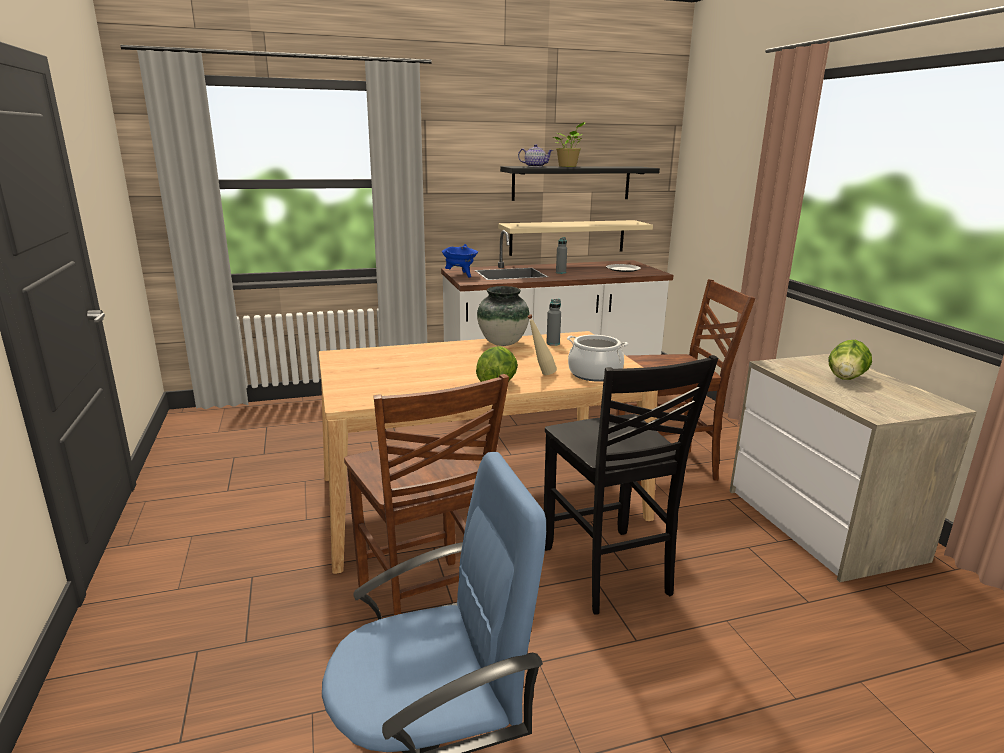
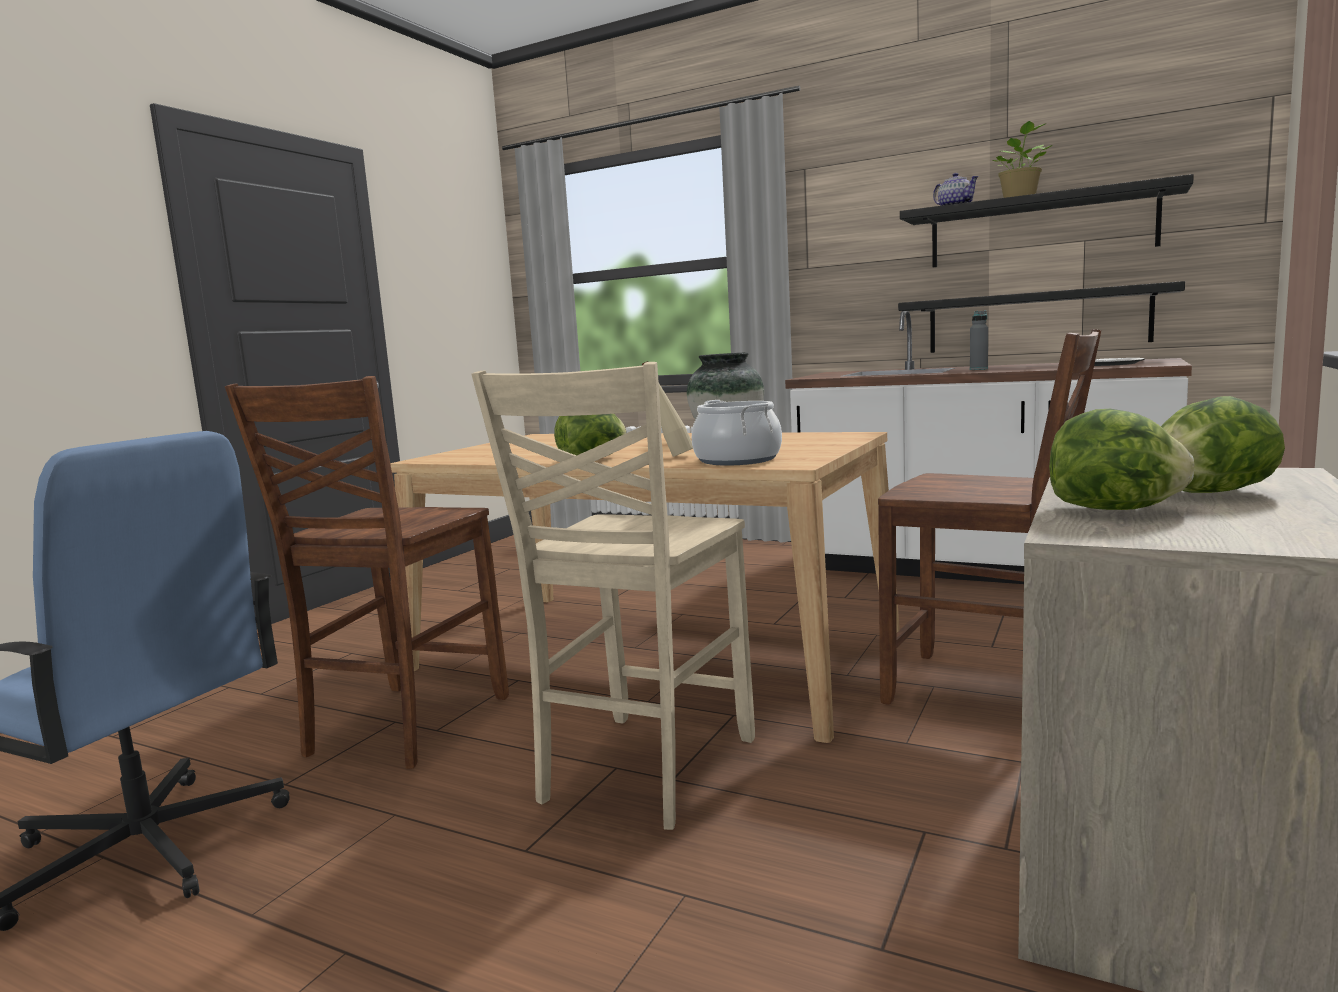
camera: 45 degrees right, 10 degrees down
blue cooking pot [441,244,478,277] -> none
beige shelf [498,220,653,256] -> black shelf [898,281,1185,353]
black chair [544,355,718,614] -> beige chair [472,362,755,830]
grey bottle [546,299,561,346] -> none
none -> lettuce [1049,409,1194,510]

